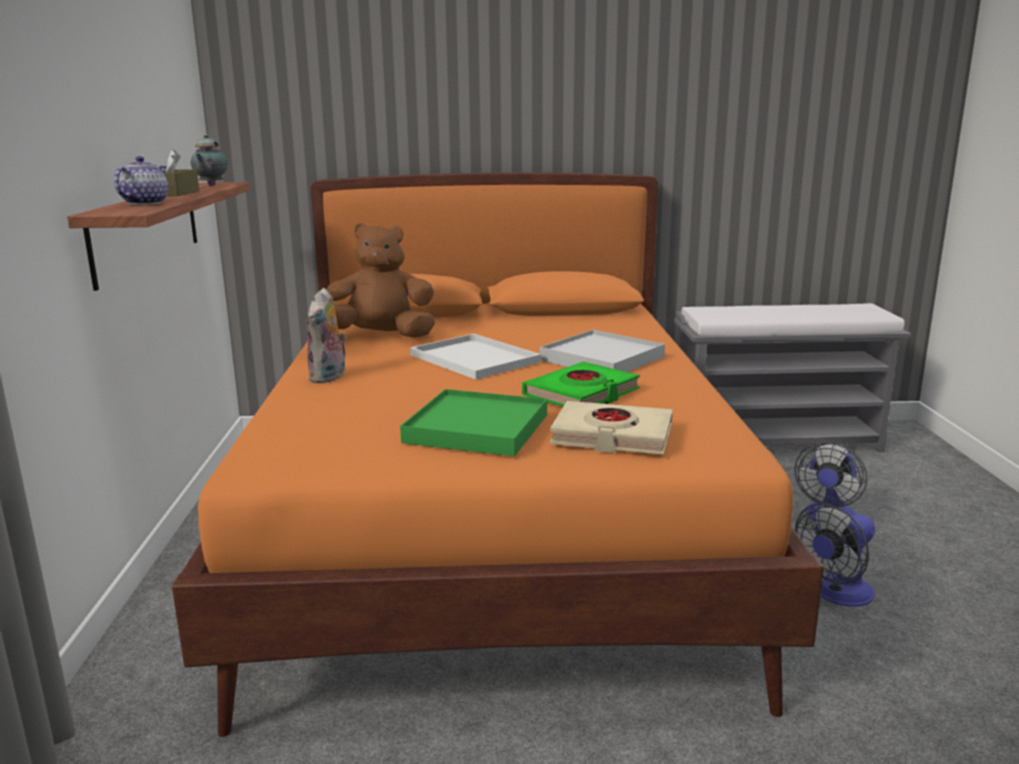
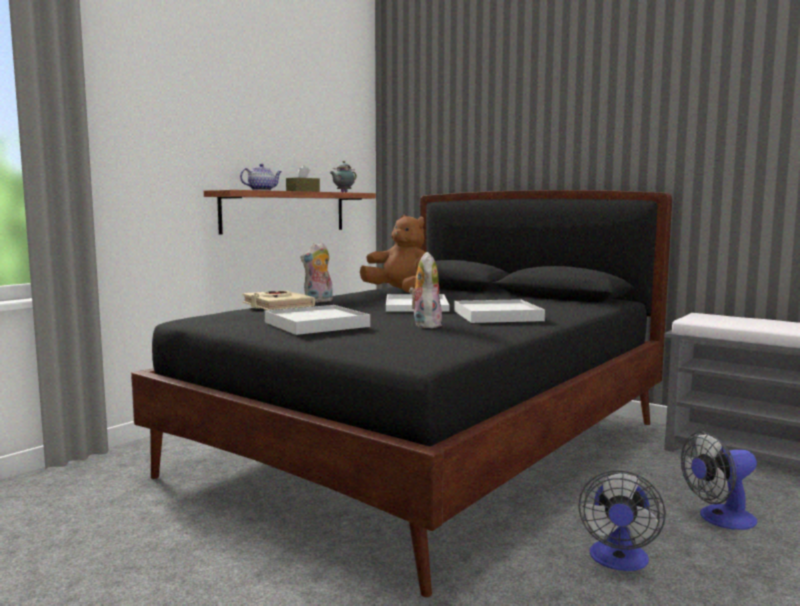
camera: 40 degrees right, 10 degrees down
orange bed [172,172,824,737] -> black bed [131,190,672,597]
green tray [400,389,547,456] -> white tray [265,305,370,335]
green book [522,362,640,407] -> plush toy [409,252,442,328]
beige book [550,401,673,454] -> beige book moved to [242,291,315,310]
fan [795,503,875,607] -> fan turned 75 degrees counterclockwise [578,470,666,571]

